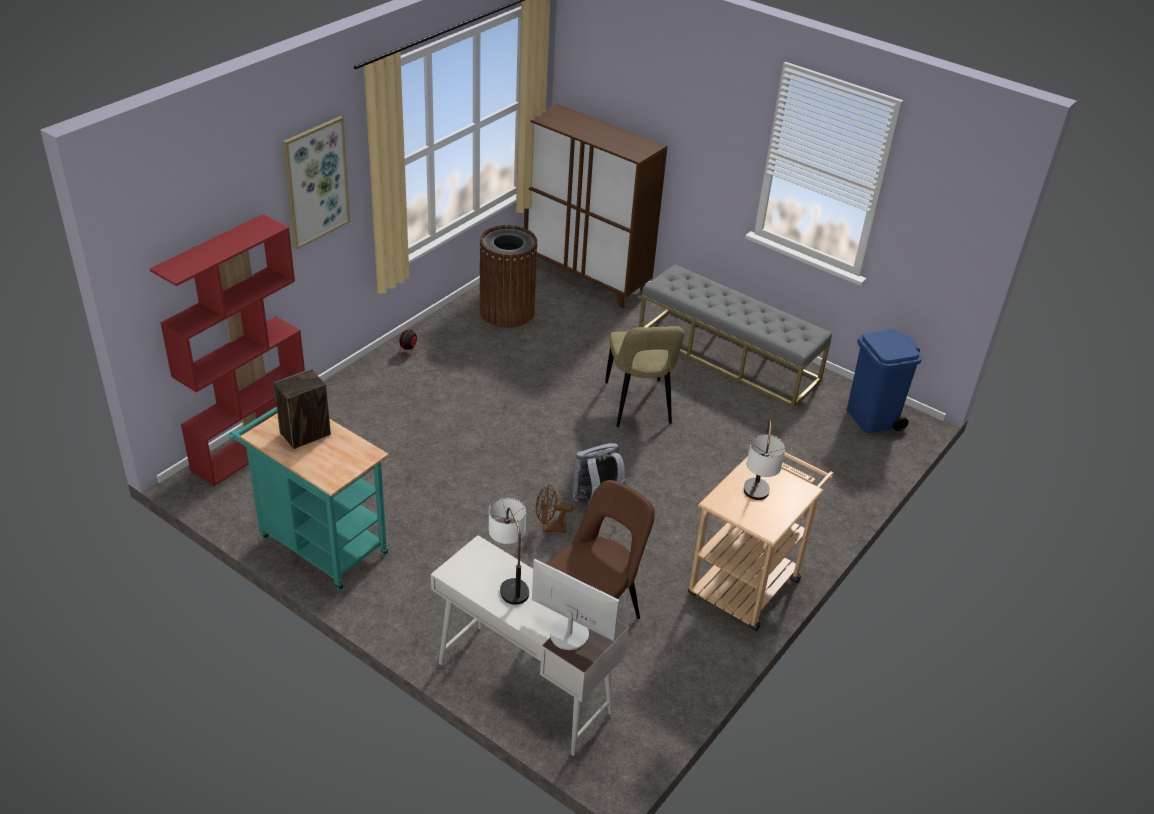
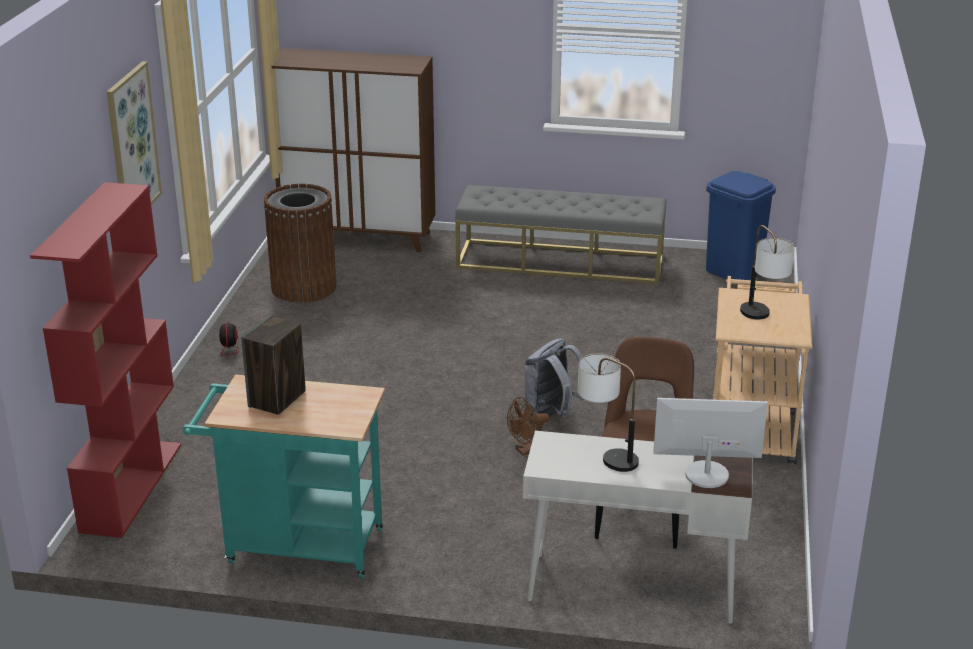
camera: 25 degrees left, 10 degrees down
beige chair [605,326,684,427] -> none

